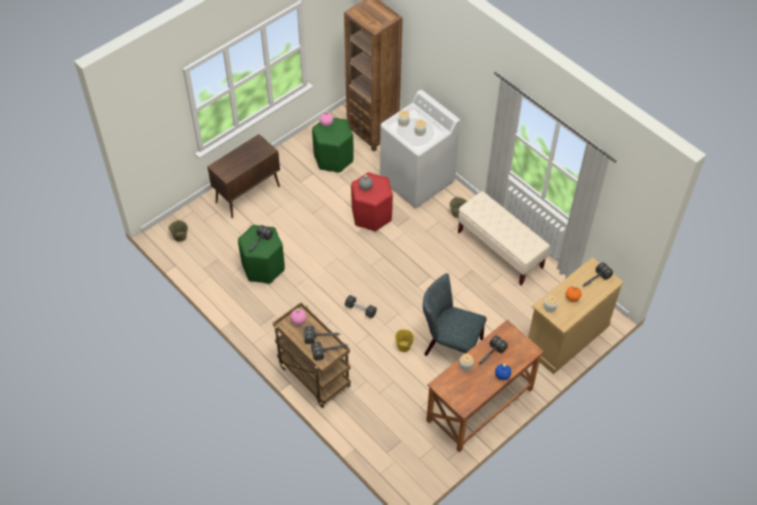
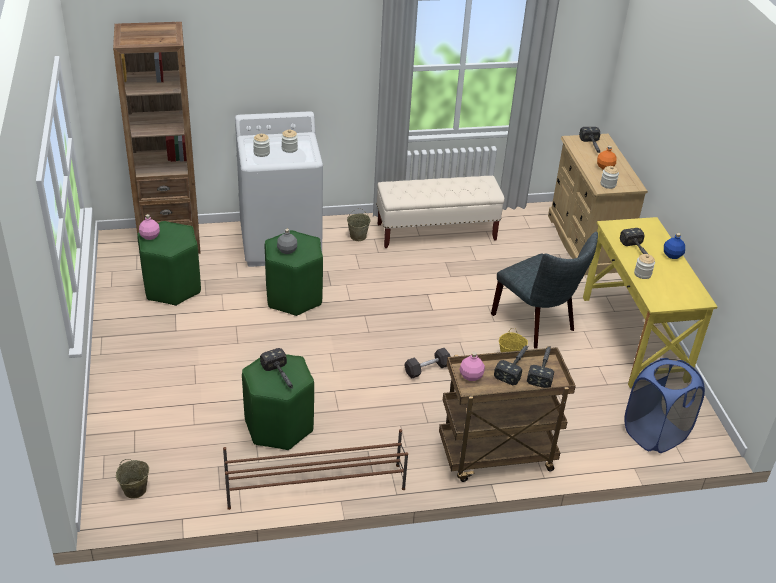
camera: 60 degrees left, 15 degrees down
brown cabinet [207,134,280,218] -> none
red stool [351,172,393,231] -> green stool [265,230,323,316]
grey chair [423,273,487,356] -> grey chair turned 90 degrees counterclockwise [491,232,598,349]
brown desk [426,320,544,452] -> yellow desk [583,217,717,388]
none -> brown shoe rack [223,429,408,510]
none -> blue laundry basket [625,358,705,453]

